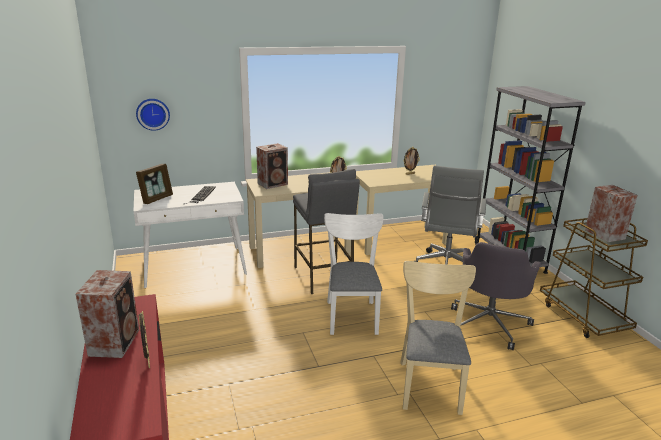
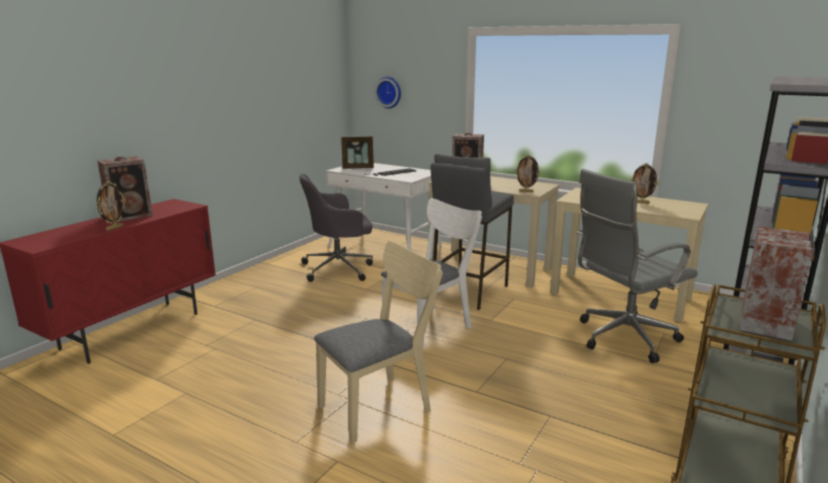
camera: 50 degrees right, 5 degrees down
grey office chair [451,242,541,350] -> grey office chair moved to [299,173,373,282]

